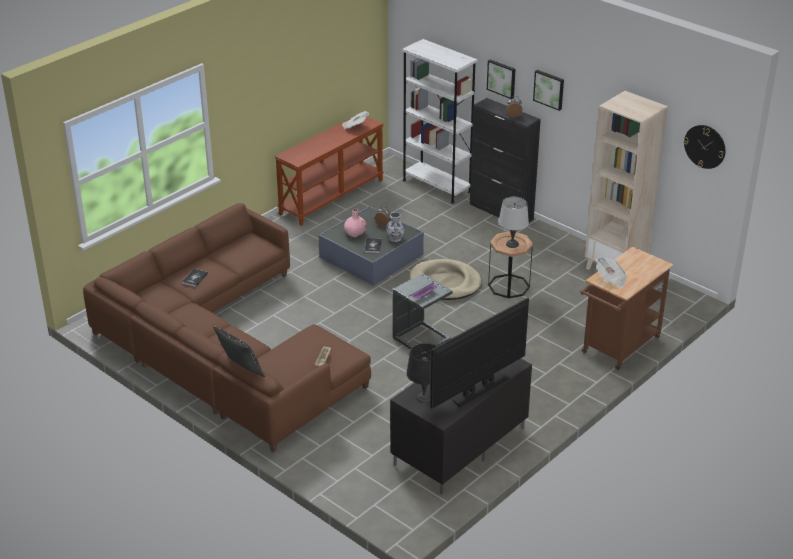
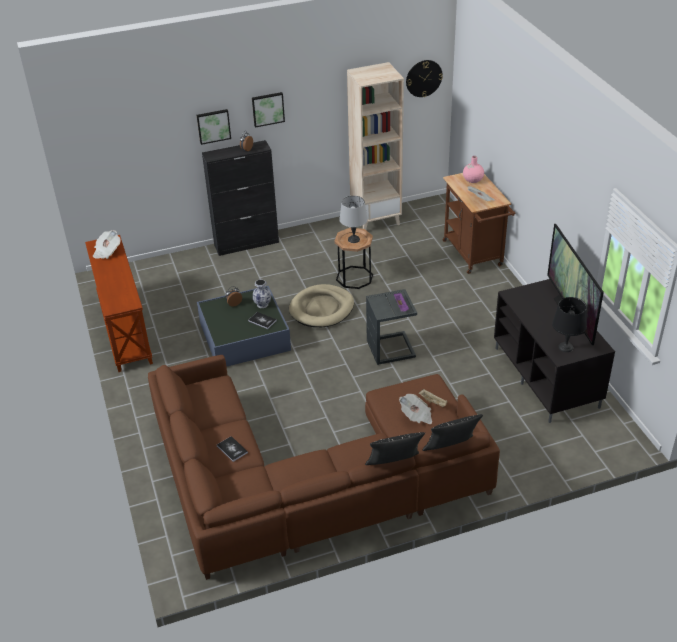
camera: 60 degrees left, 5 degrees up
pink vase [344,209,367,237] -> pink vase moved to [463,156,484,183]
white bookcase [402,39,478,204] -> none
none -> black pillow [365,432,425,465]
none -> newspaper [399,394,432,424]

